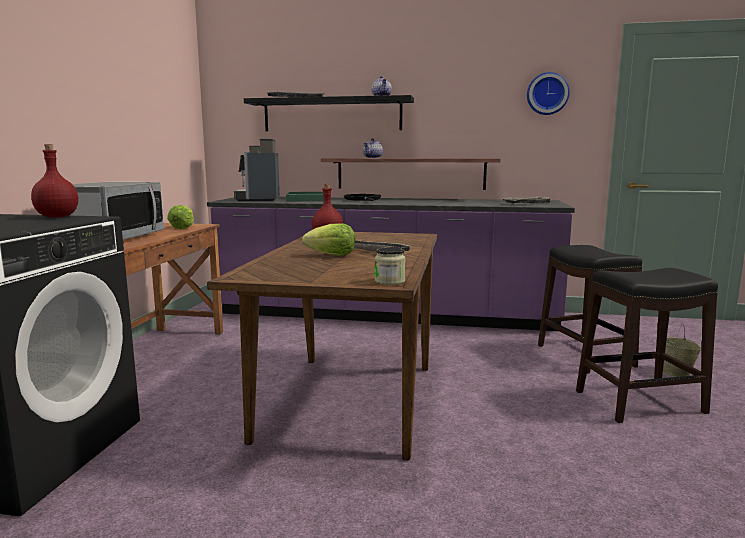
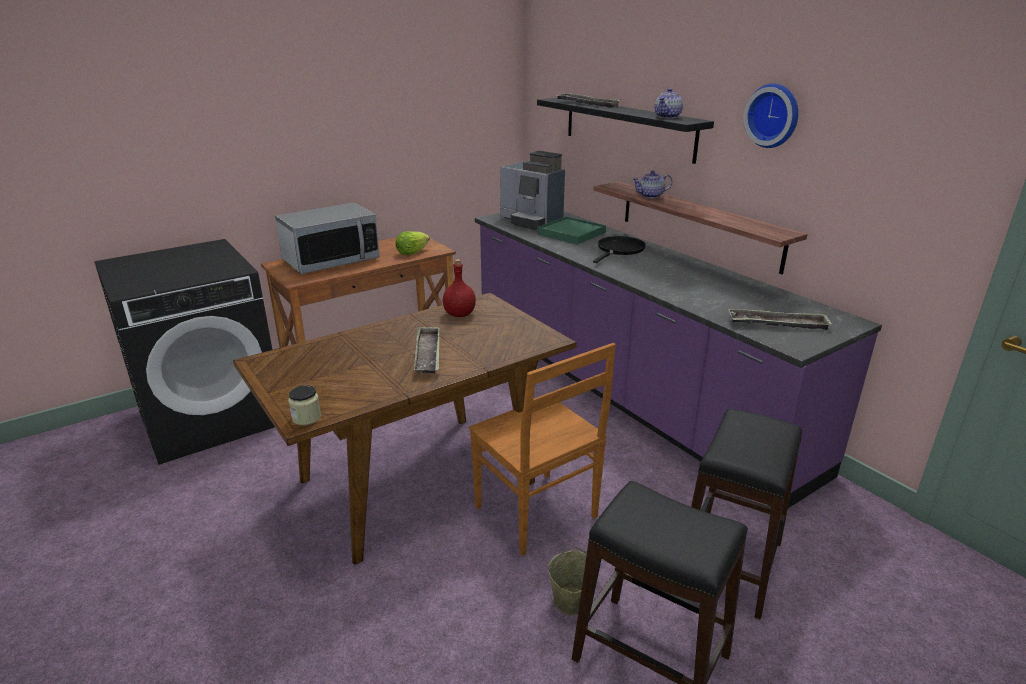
camera: 45 degrees right, 15 degrees up
red bottle [31,144,78,218] -> none
coffee machine [234,139,280,201] -> coffee machine turned 90 degrees counterclockwise [500,151,565,230]
lettuce [302,223,355,256] -> none
wall clock [527,72,570,115] -> wall clock moved to [743,83,798,148]
beige bucket [663,322,702,377] -> beige bucket moved to [548,547,587,615]
none -> brown chair [469,343,616,556]

